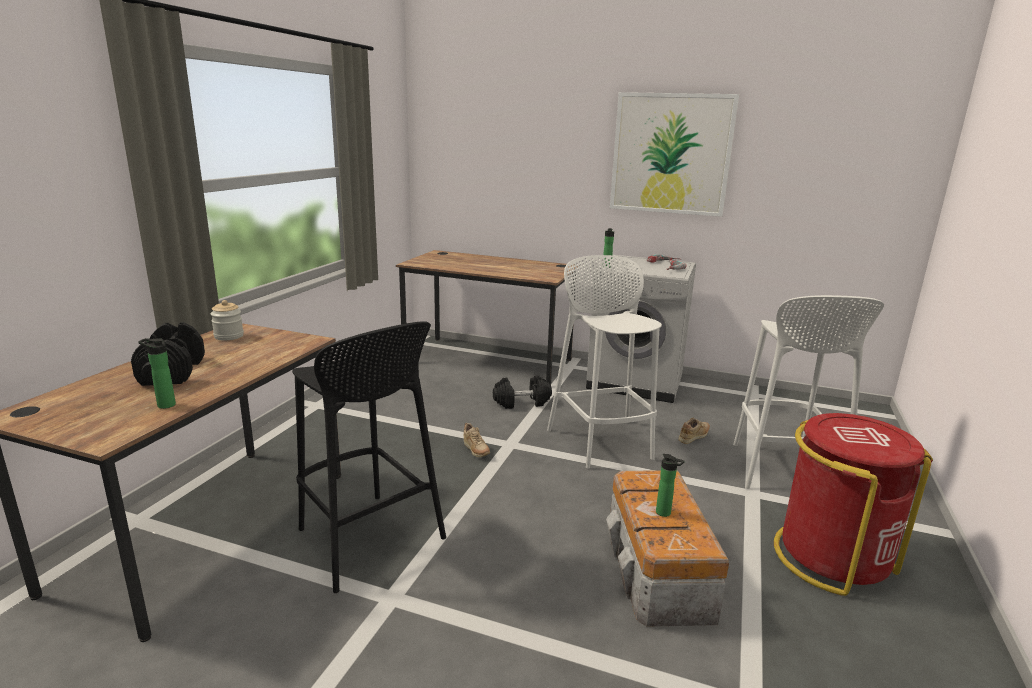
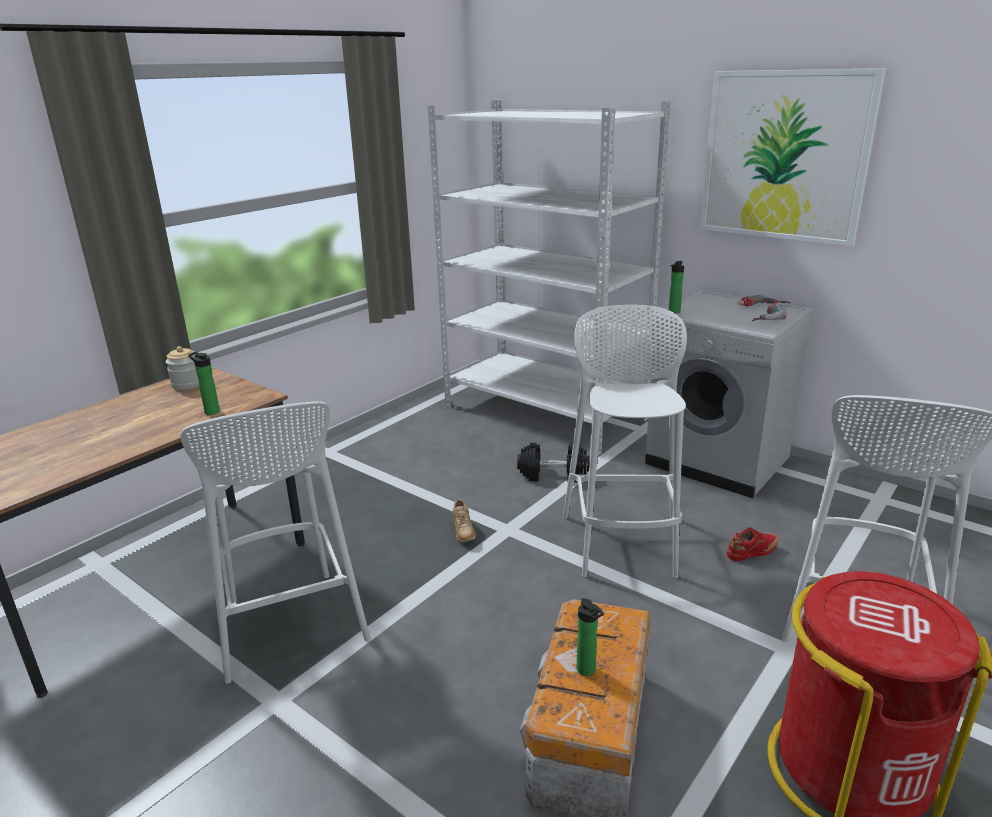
camera: 20 degrees right, 5 degrees up
black dumbbell [131,322,205,386] -> none
bottle [138,338,176,409] -> bottle moved to [188,352,220,415]
black stool [292,321,446,593] -> white stool [181,401,371,684]
brown desk [396,250,580,385] -> white bookcase [428,100,670,456]
beige shoe [678,417,710,444] -> red shoe [727,527,778,562]

